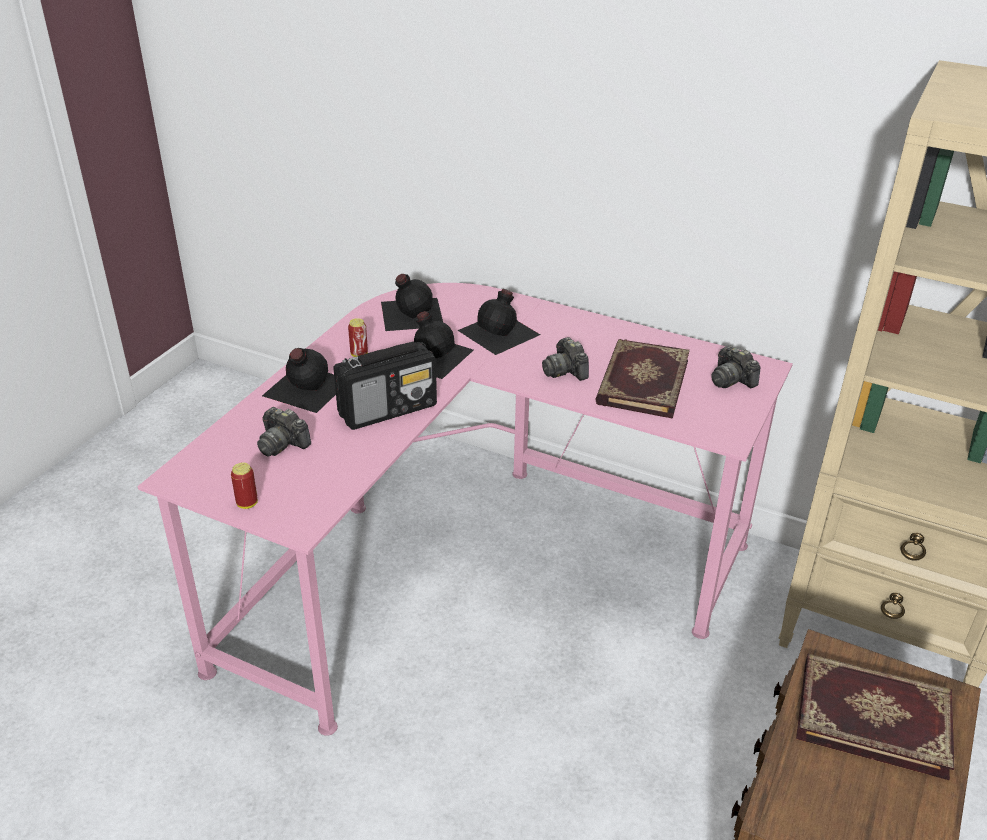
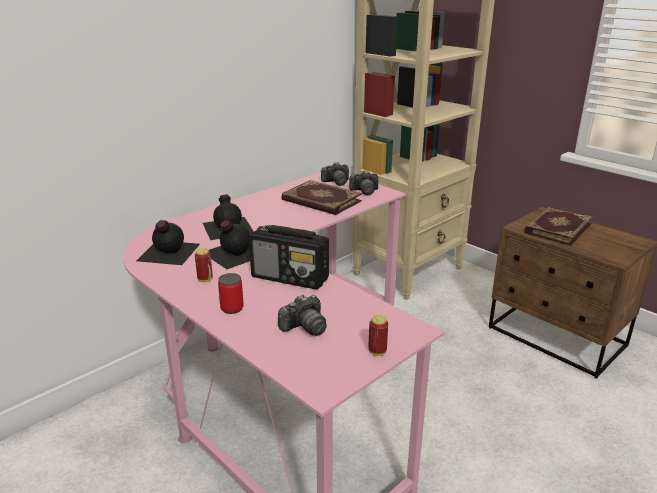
camera: 70 degrees left, 10 degrees down
black bottle [262,348,336,413] -> can [218,273,244,314]
radio [333,342,437,430] -> radio turned 120 degrees clockwise [249,225,329,290]
camera [542,337,589,381] -> camera moved to [348,170,378,195]

